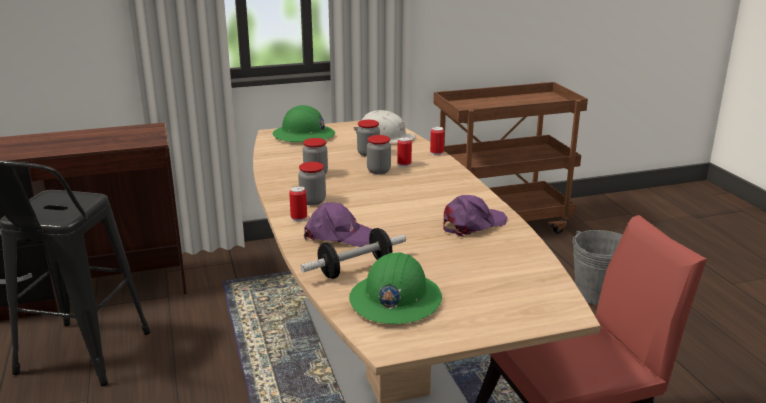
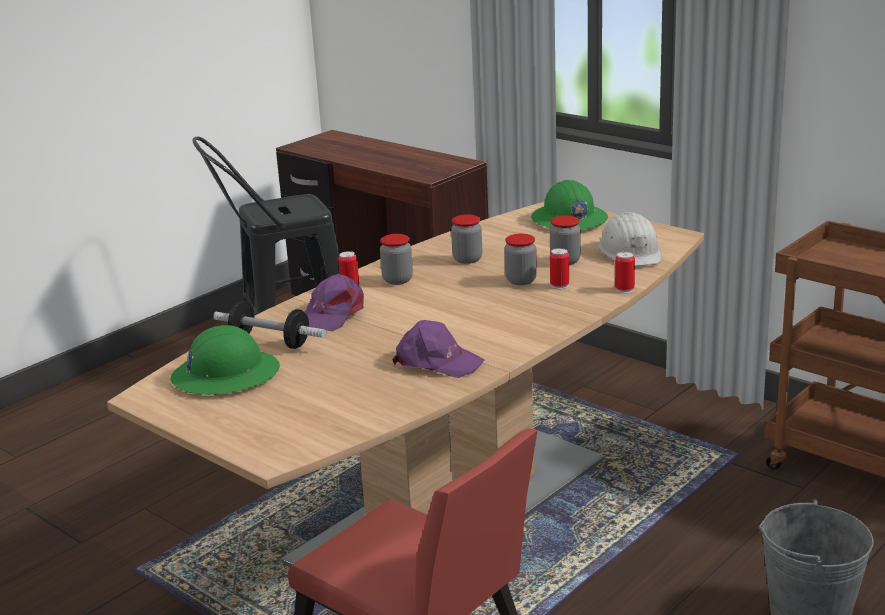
camera: 60 degrees right, 0 degrees up
purple cap [304,202,372,247] -> purple cap turned 45 degrees clockwise [304,274,364,331]

